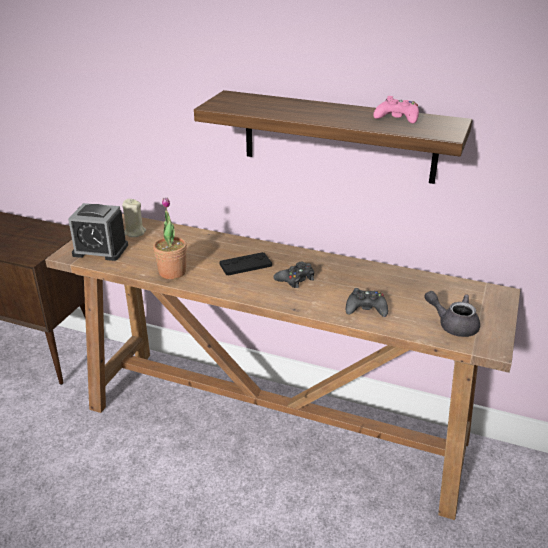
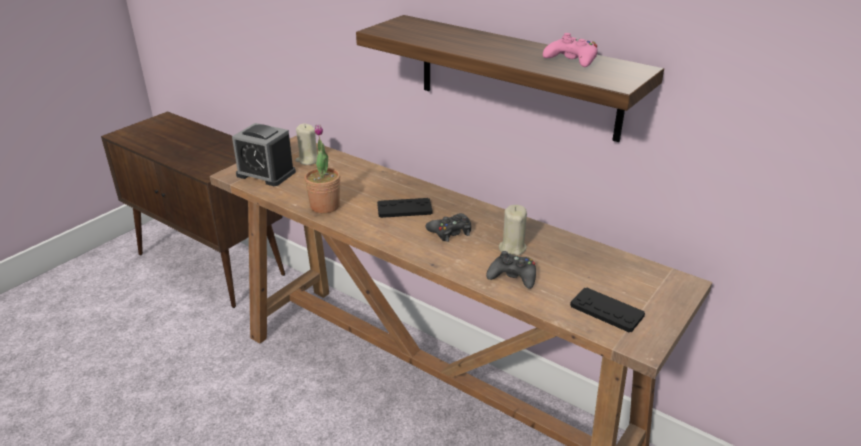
camera: 15 degrees right, 0 degrees up
grey teapot [425,291,480,337] -> black game controller [570,288,645,332]
none -> beige candle [499,205,527,255]

